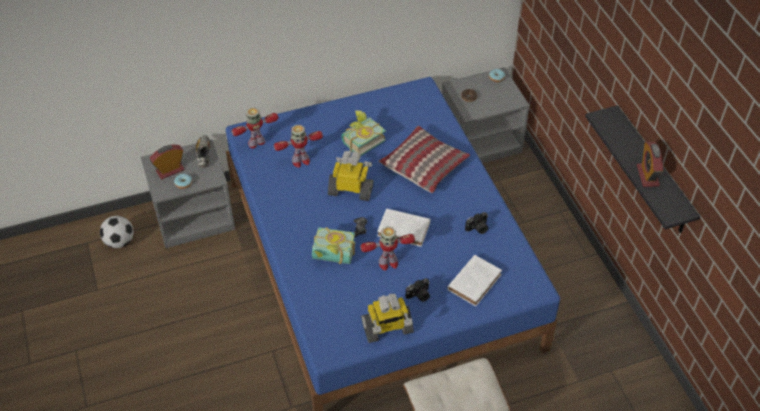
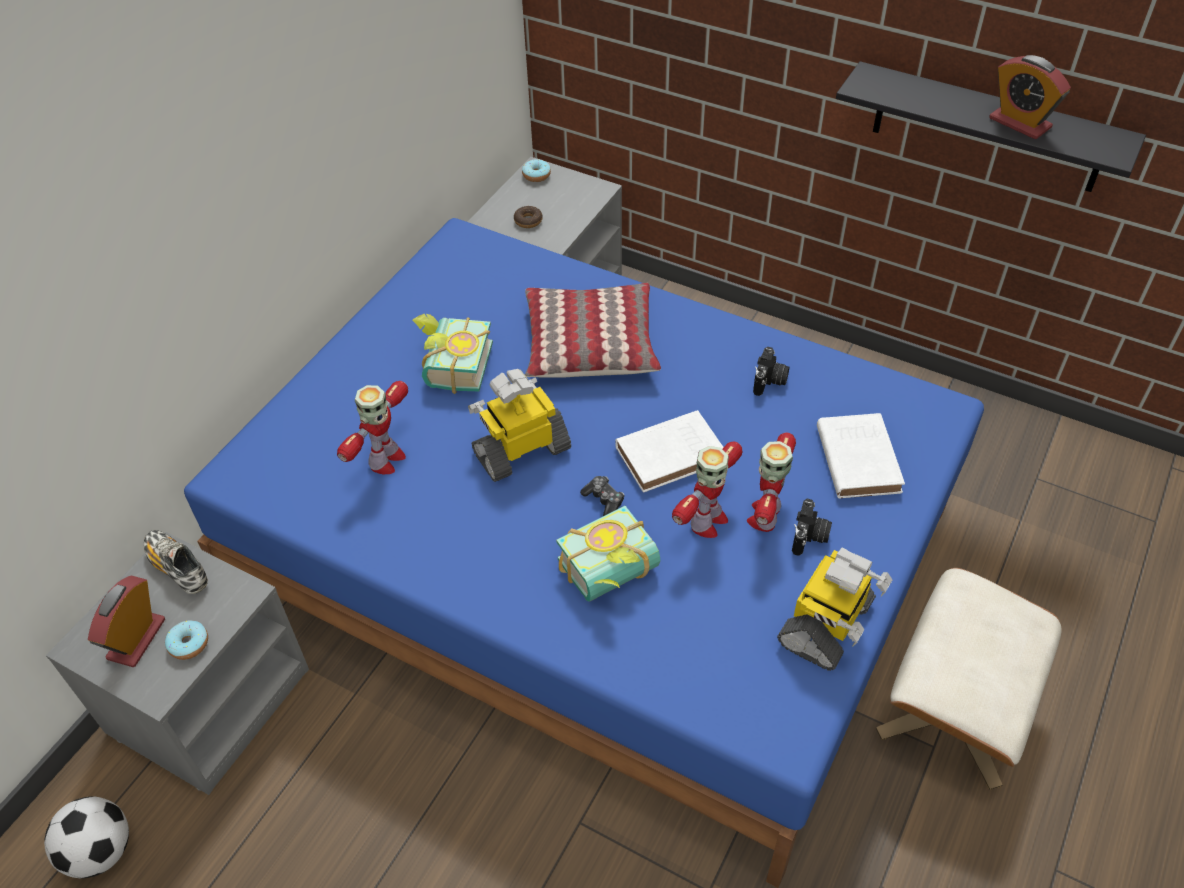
camera: 40 degrees left, 0 degrees up
toy robot [231,107,279,148] -> toy robot moved to [747,432,796,532]

